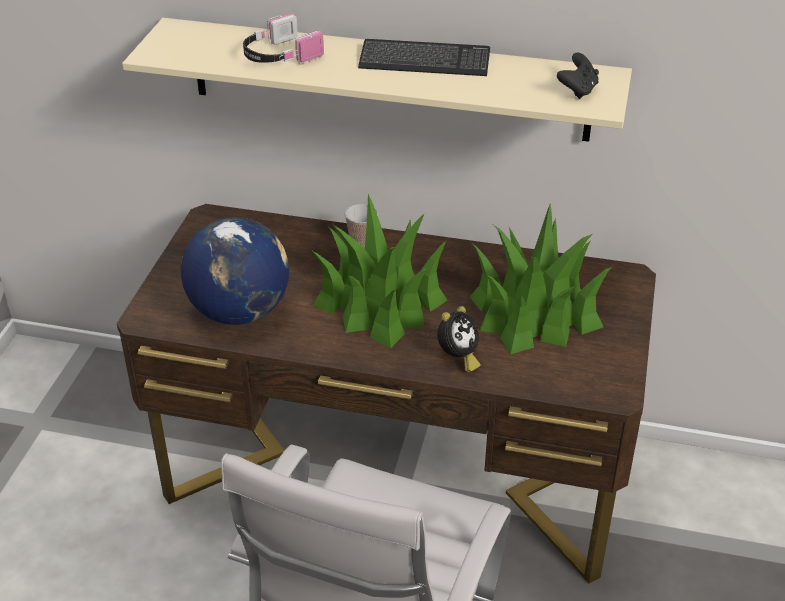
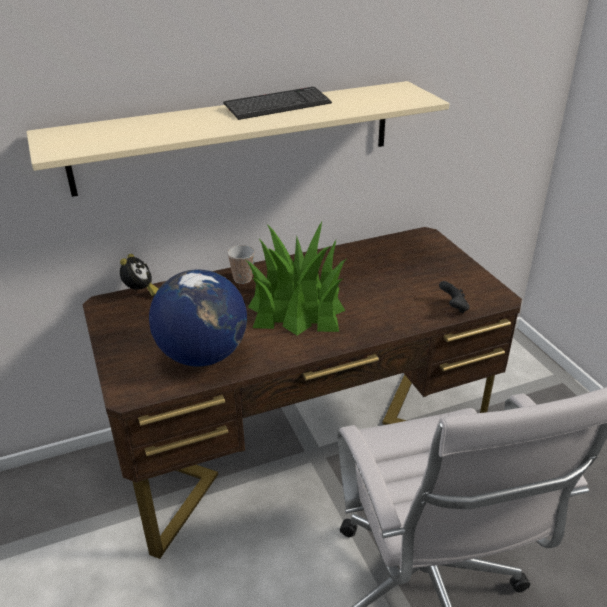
camera: 35 degrees left, 5 degrees down
headphones [243,14,324,65] -> none
alarm clock [437,306,480,372] -> alarm clock moved to [120,254,158,296]
potted plant [470,204,612,354] -> none
black game controller [557,53,599,99] -> black game controller moved to [439,281,469,313]

